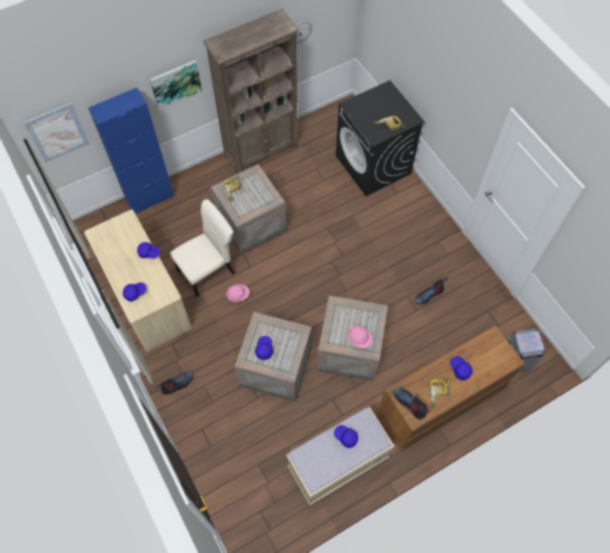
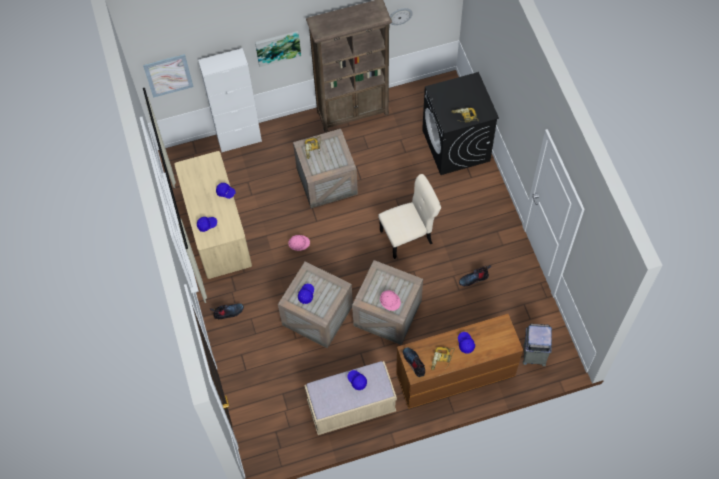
camera: 15 degrees right, 0 degrees up
blue cabinet [88,88,174,214] -> white cabinet [198,48,262,153]
beige chair [170,199,235,297] -> beige chair moved to [378,174,441,259]

